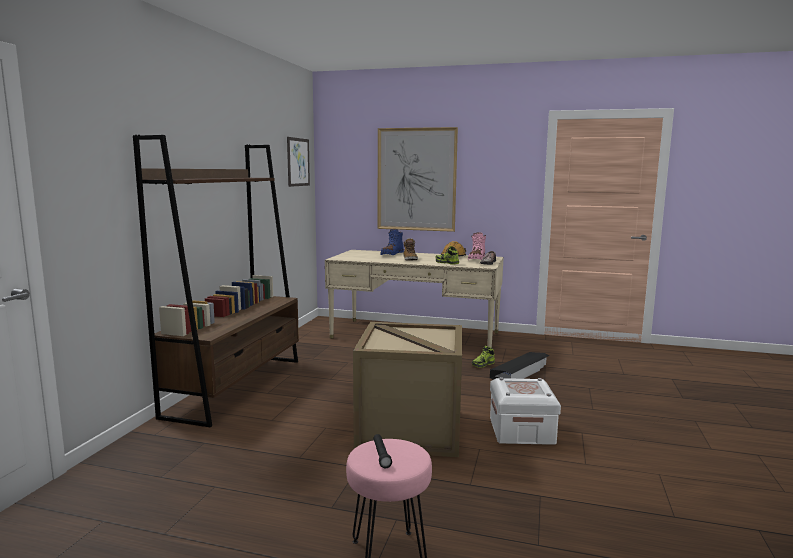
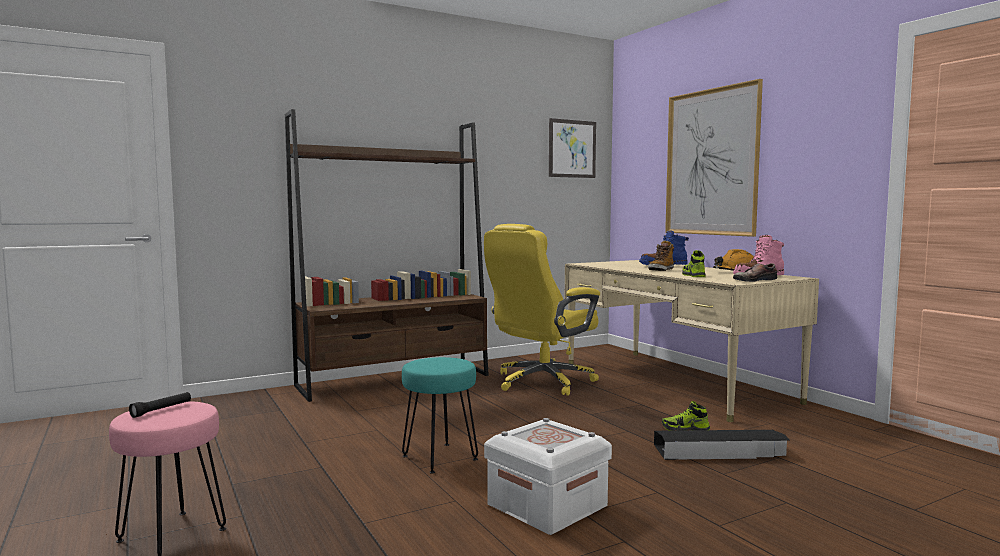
camera: 45 degrees right, 5 degrees down
crate [353,322,462,457] -> turquoise stool [402,357,478,474]
none -> yellow office chair [484,224,600,396]

